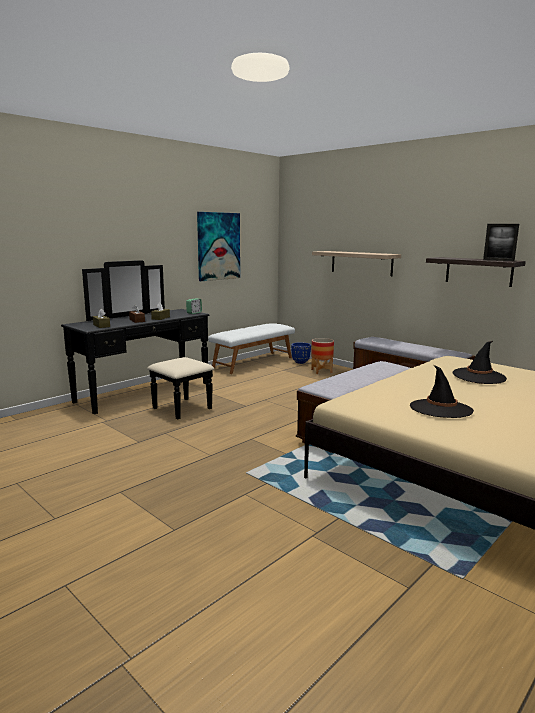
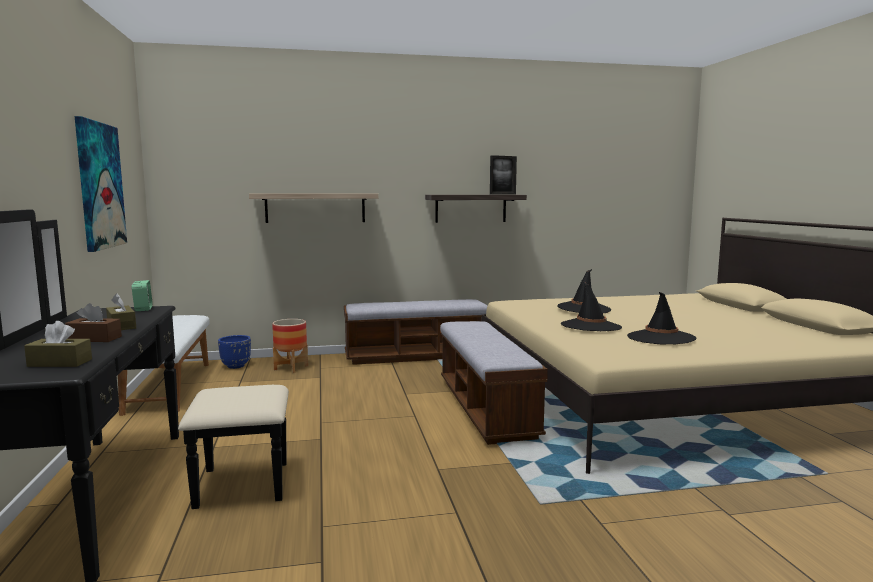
camera: 55 degrees left, 5 degrees down
none -> black hat [561,282,622,331]

